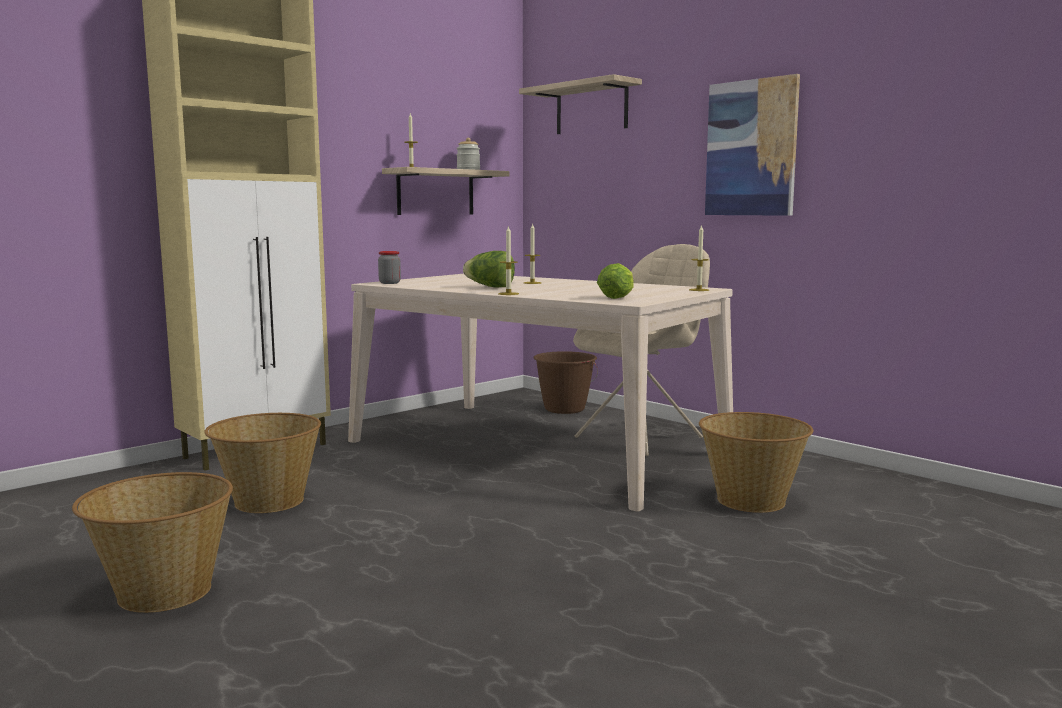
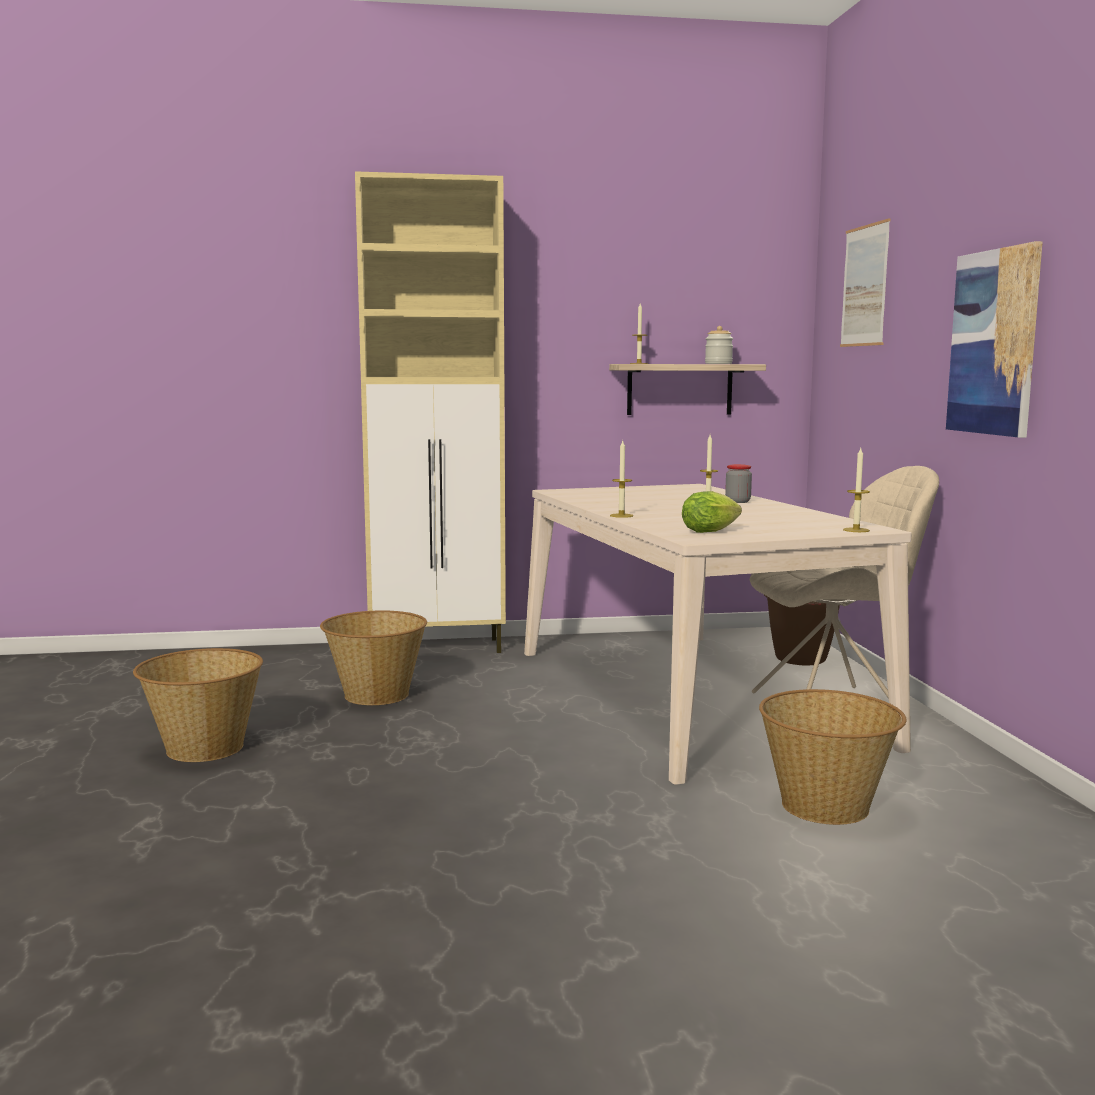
camera: 35 degrees right, 0 degrees up
jar [378,251,401,284] -> jar moved to [725,464,752,503]
lettuce [463,251,515,287] -> none
shelf [519,74,642,134] -> picture [840,218,891,347]

